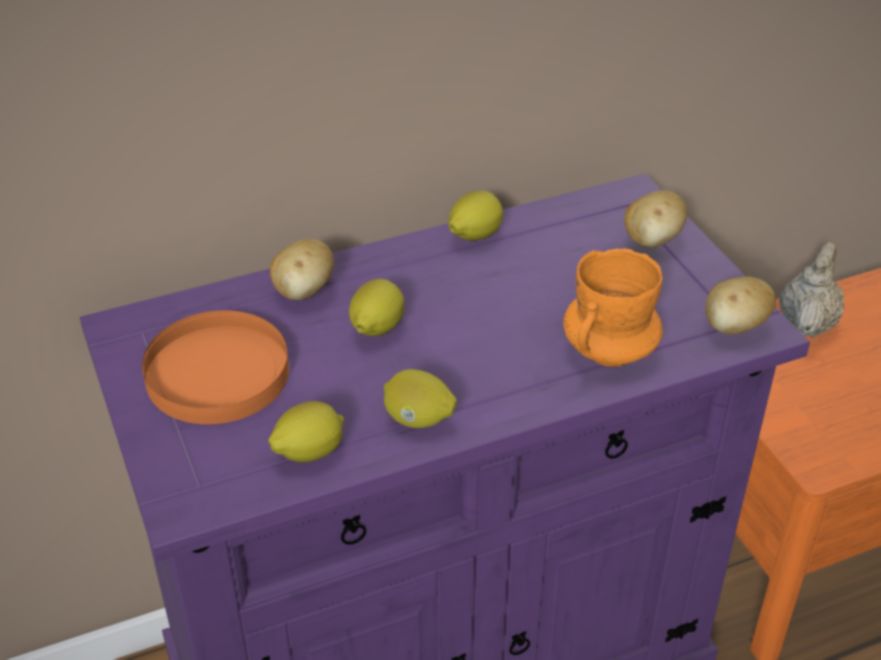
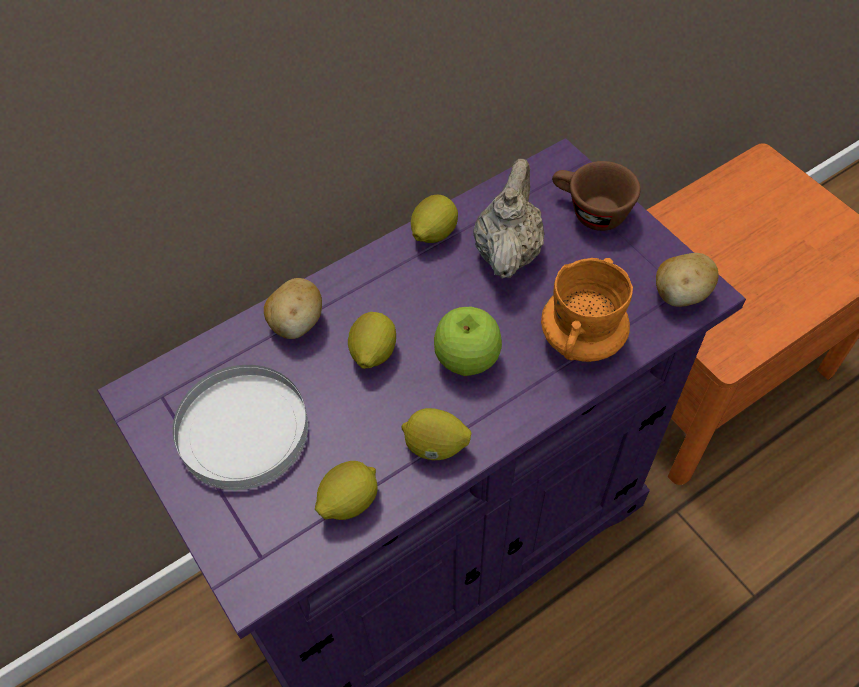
camera: 10 degrees left, 15 degrees up
orange plate [142,310,289,424] -> white plate [173,365,308,490]
potato [624,190,687,247] -> brown cup [552,161,640,231]
beige teapot [779,242,844,338] -> beige teapot moved to [473,159,545,279]
none -> apple [434,307,502,376]

